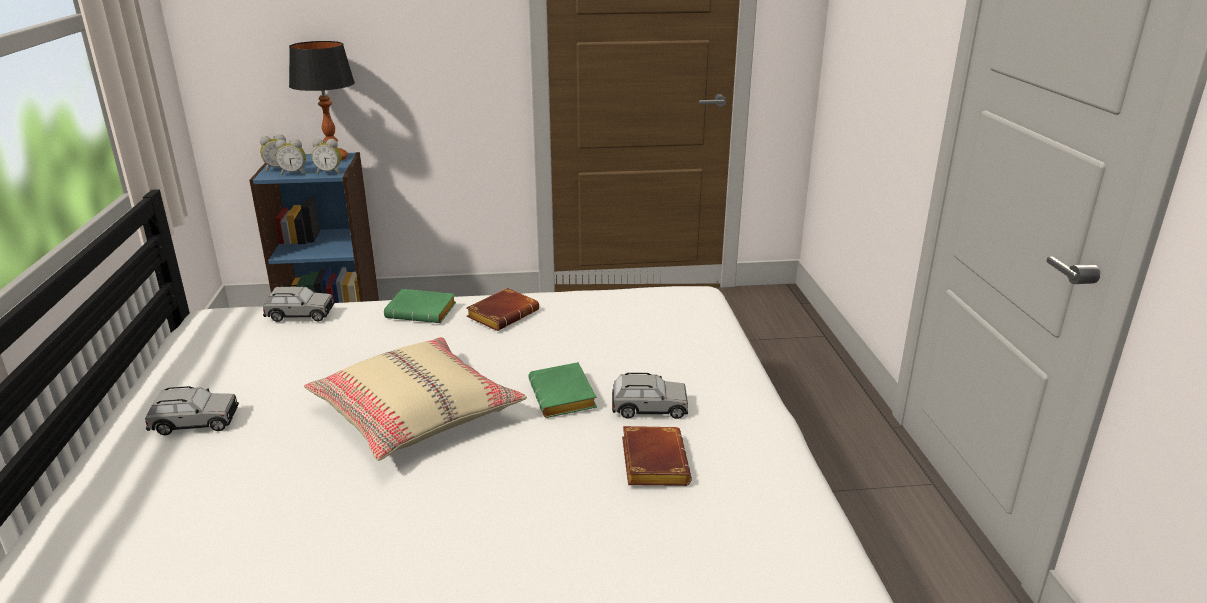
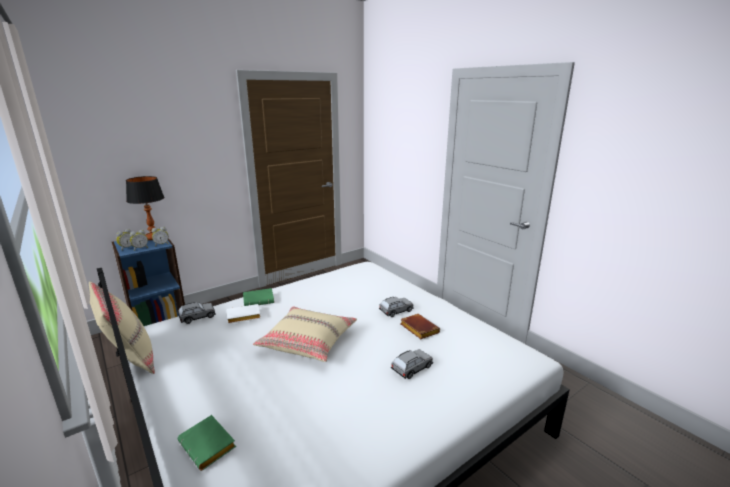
camera: 30 degrees left, 5 degrees down
grey toy car [145,386,239,435] -> grey toy car moved to [391,349,433,379]
brown book [466,288,539,331] -> none
green book [529,362,597,418] -> green book moved to [178,415,236,471]
none -> beige pillow [89,281,155,374]
none -> white book [227,304,261,324]

